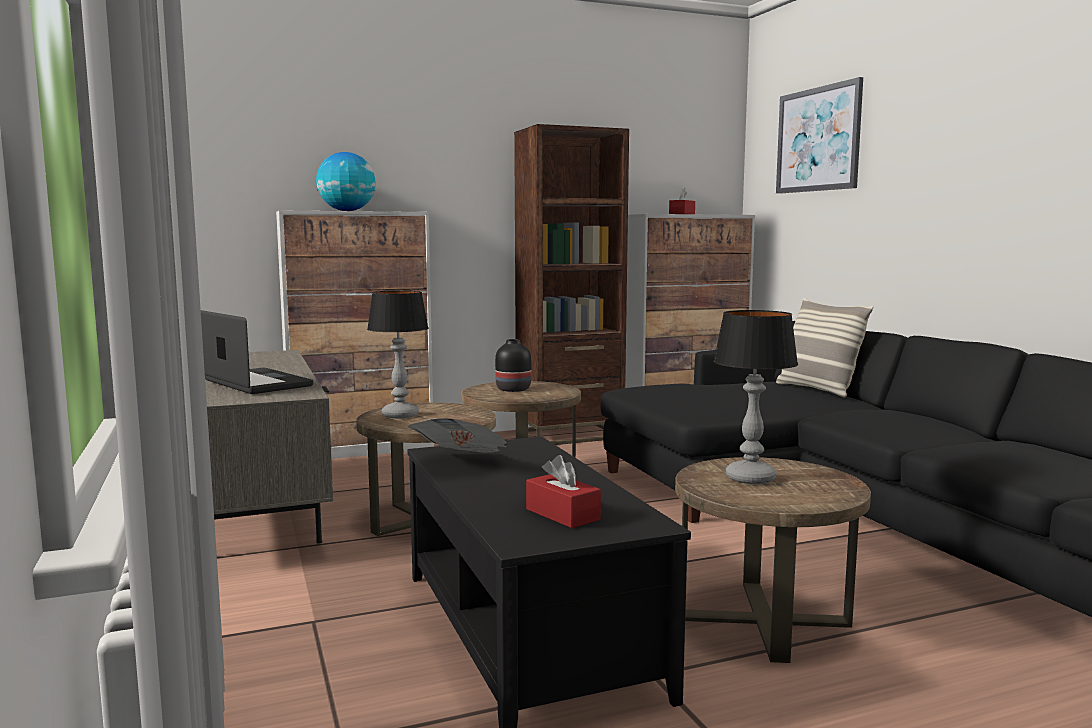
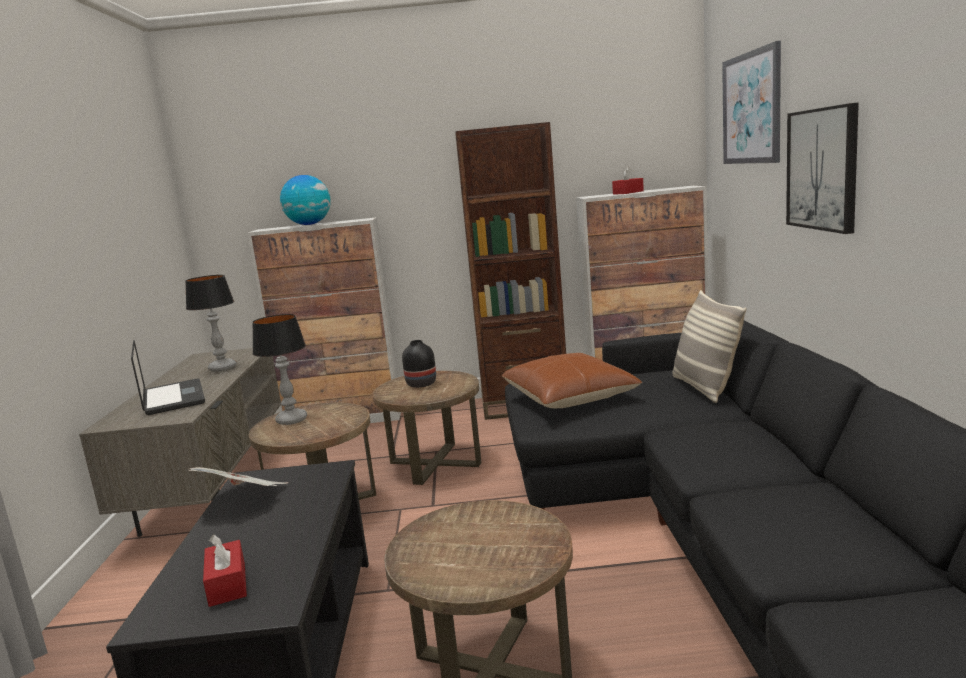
camera: 20 degrees right, 5 degrees up
table lamp [713,310,798,484] -> table lamp moved to [186,275,237,372]
none -> brown pillow [502,353,642,408]
none -> picture [786,102,859,234]

